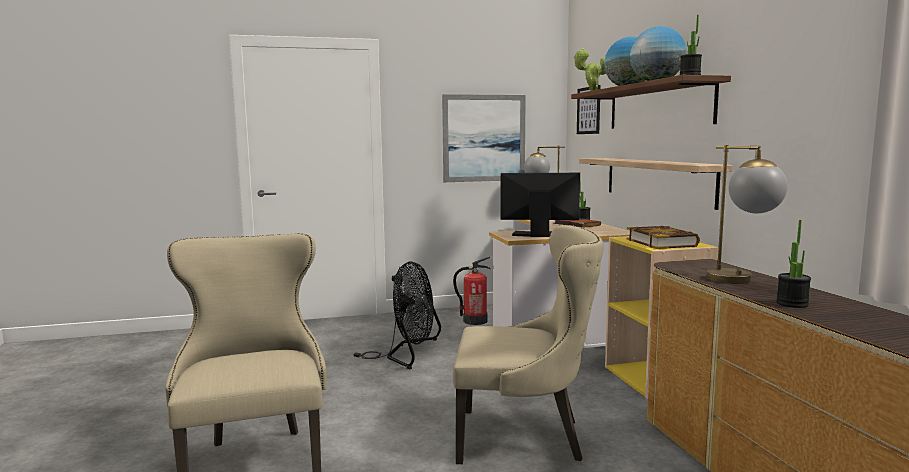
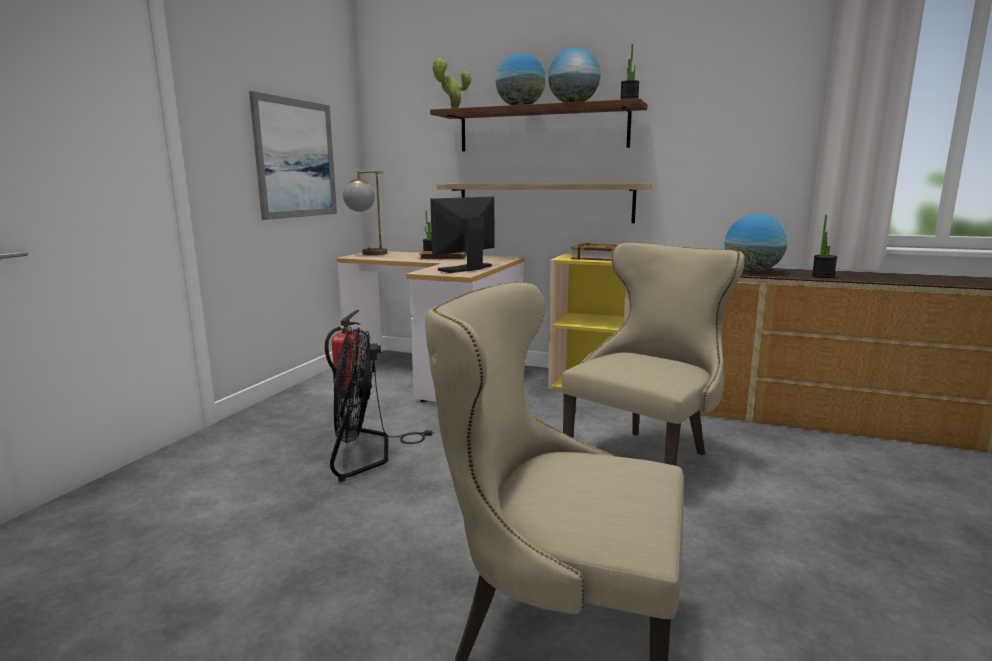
camera: 55 degrees left, 5 degrees up
black fan [354,261,441,370] -> black fan turned 150 degrees counterclockwise [330,327,433,482]
picture [577,85,601,134] -> none
table lamp [707,145,788,284] -> globe [725,214,788,272]

